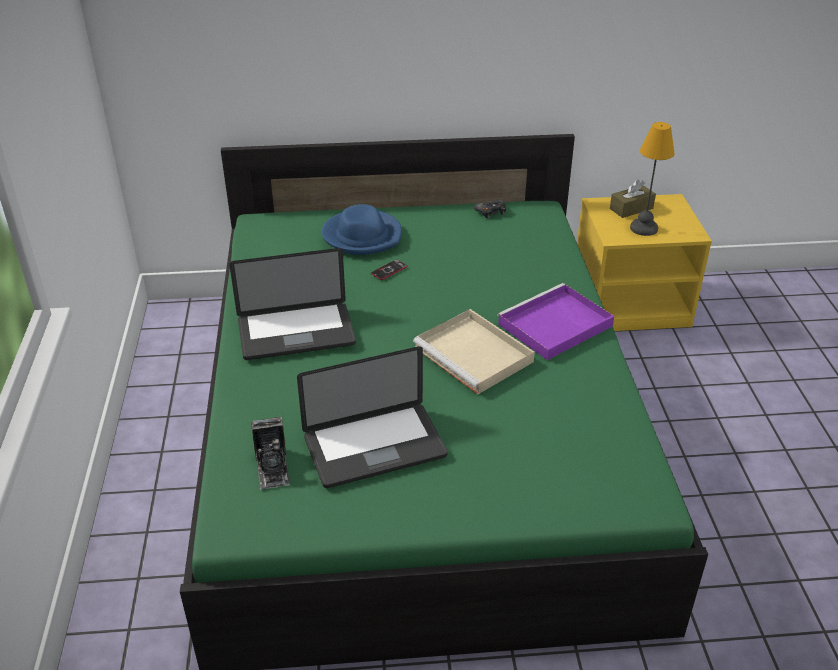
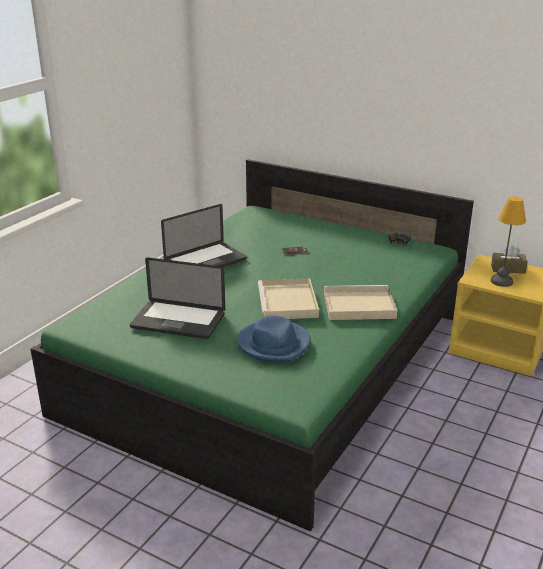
camera: 35 degrees right, 10 degrees down
laptop [229,248,356,360] -> laptop turned 60 degrees counterclockwise [161,204,247,267]
camera [251,417,290,490] -> none
blue hat [322,204,402,255] -> blue hat moved to [237,315,311,363]
purple tray [497,283,614,360] -> beige tray [324,285,397,320]

